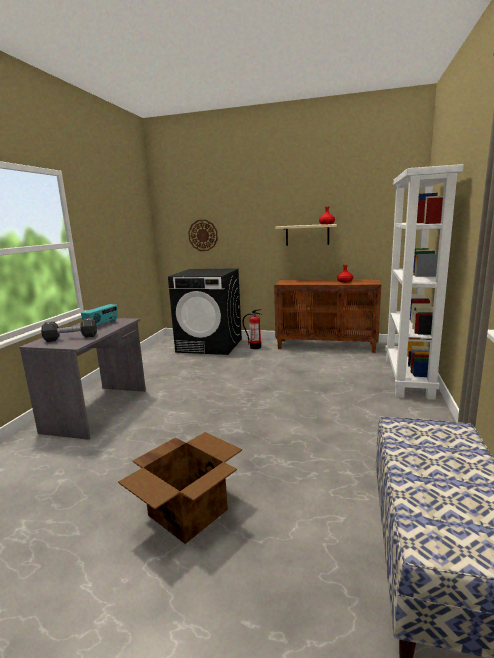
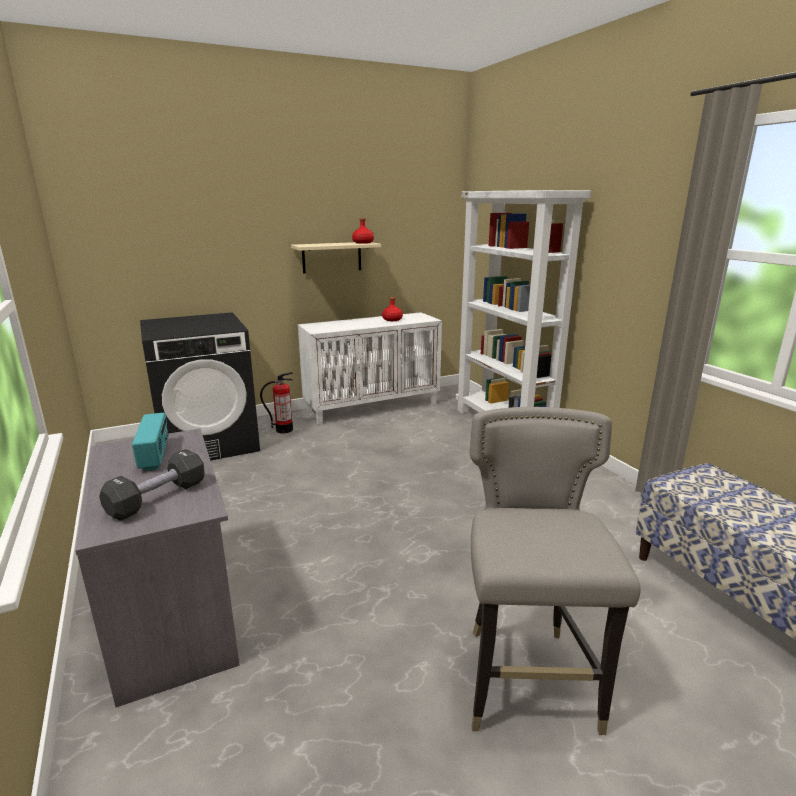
camera: 40 degrees left, 5 degrees up
cardboard box [118,432,242,544] -> grey stool [469,407,641,735]
wall clock [188,220,218,251] -> none
brown cabinet [274,279,381,353] -> white cabinet [298,312,442,425]

